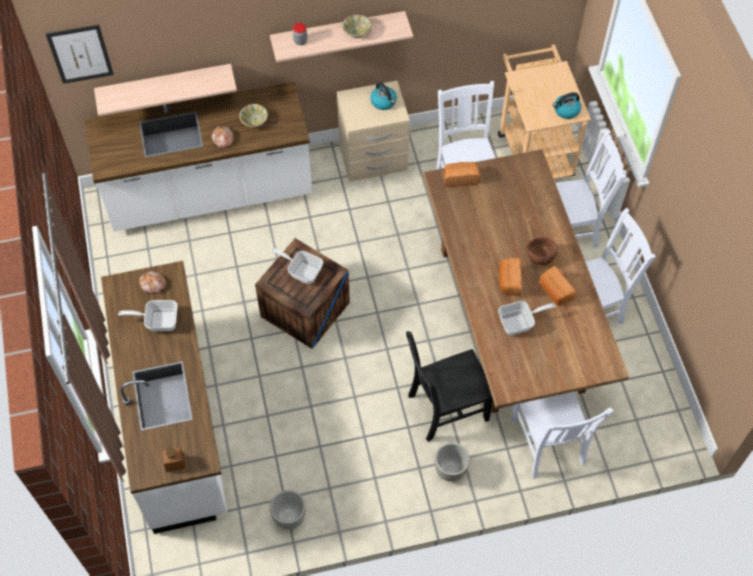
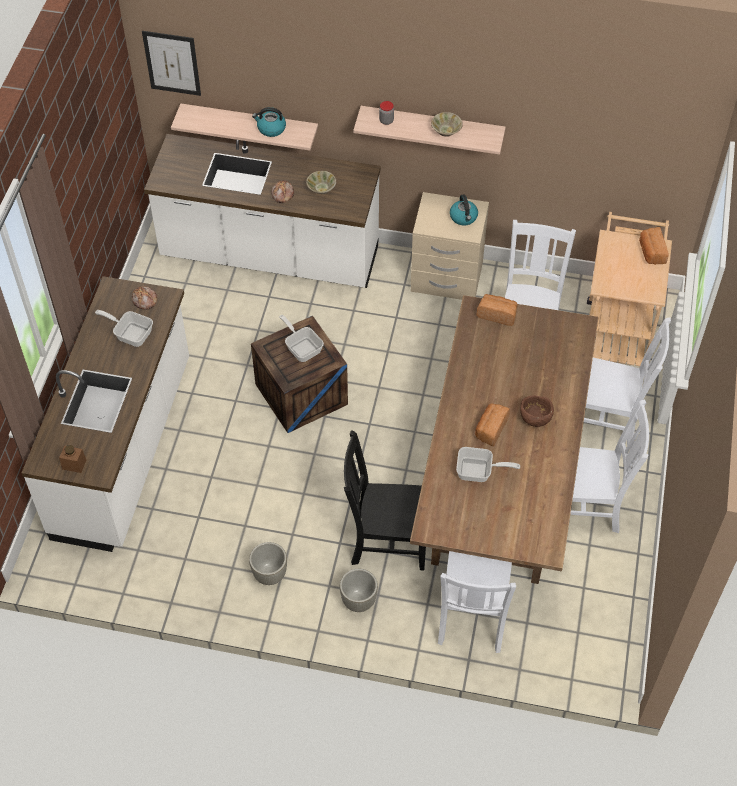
camera: 25 degrees right, 5 degrees down
grey planter [270,490,306,530] -> grey planter moved to [249,542,287,585]
bread [539,266,576,306] -> bread moved to [639,227,669,265]
kettle [553,92,581,119] -> kettle moved to [252,107,286,137]

